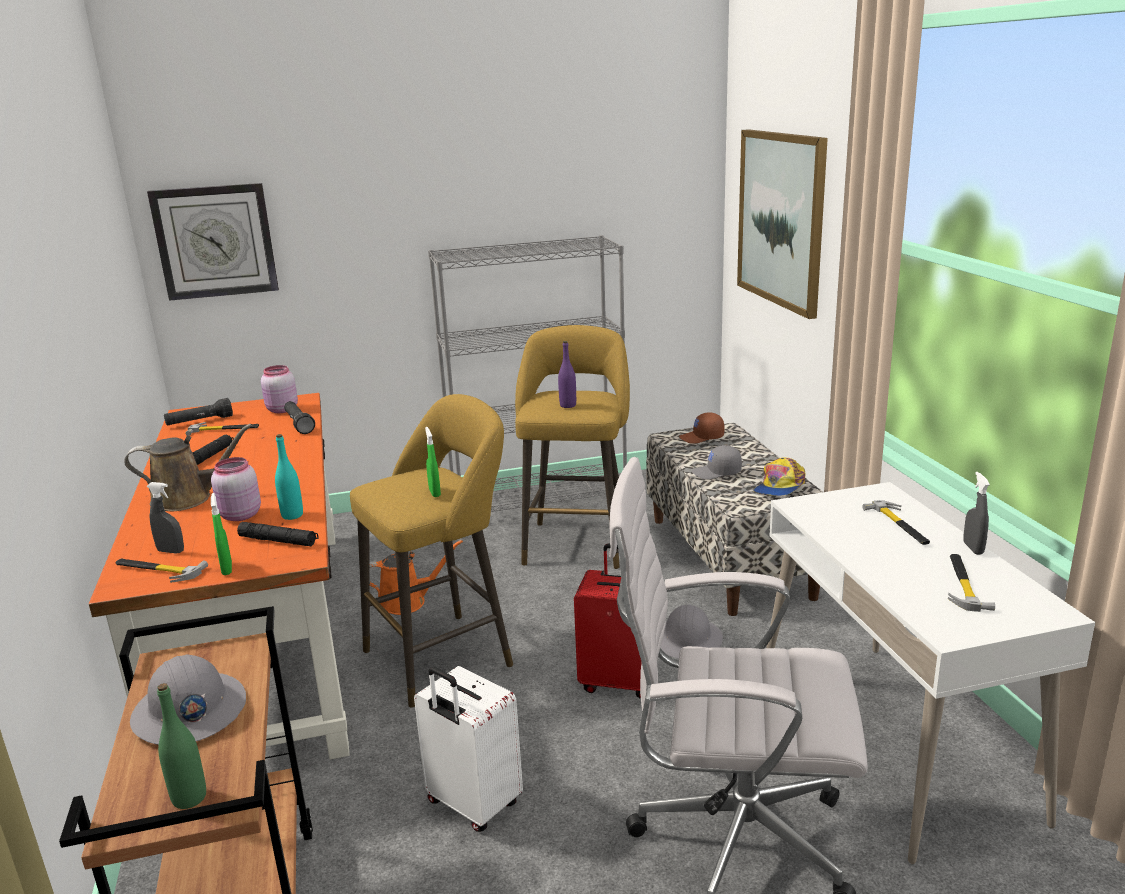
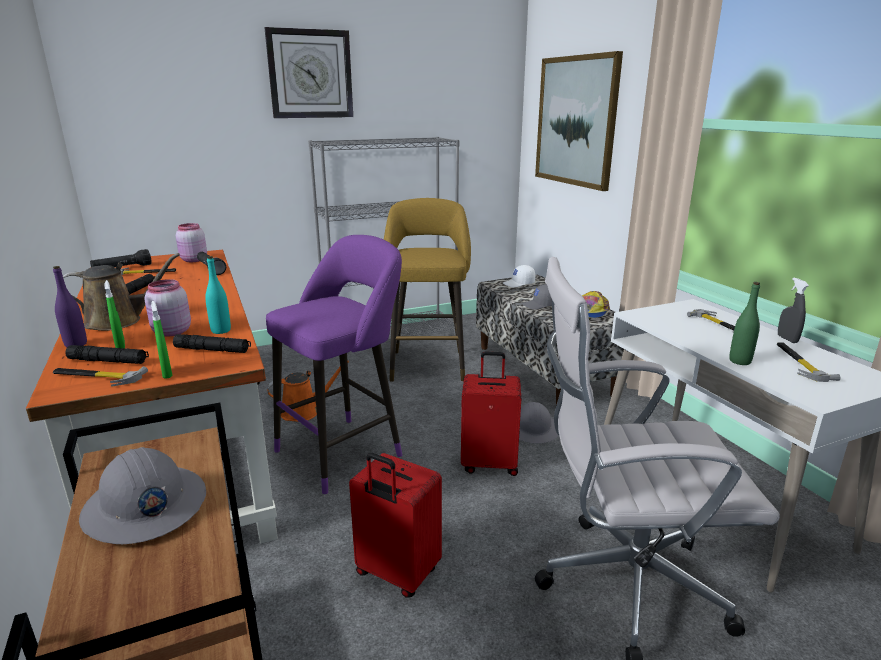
camera: 10 degrees left, 0 degrees up
wall clock [147,183,279,301] -> wall clock moved to [264,27,353,118]
grey spray bottle [147,482,184,554] -> black flashlight [65,345,149,364]
green bottle [157,683,206,809] -> green bottle moved to [729,282,760,365]
yellow stool [350,394,513,708] -> purple stool [266,235,402,494]
white suitcase [414,666,523,832] -> red suitcase [349,453,442,597]
green spray bottle [425,427,441,497] -> green spray bottle moved to [105,280,125,349]
purple bottle [558,341,576,408] -> purple bottle moved to [53,266,87,347]
brown cap [679,412,725,444] -> white cap [503,265,535,287]

